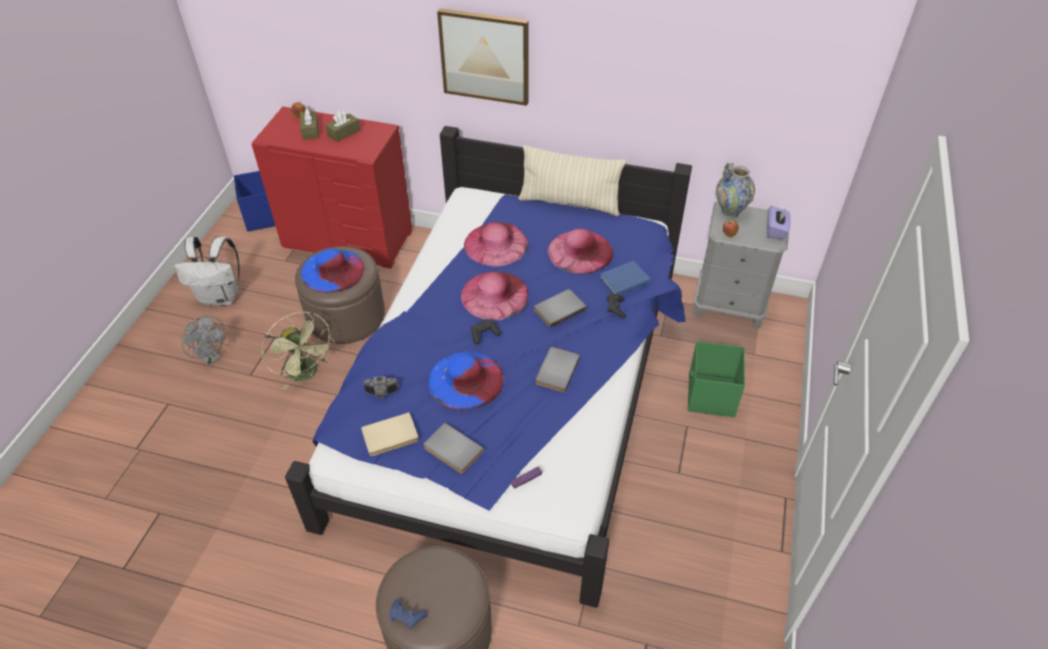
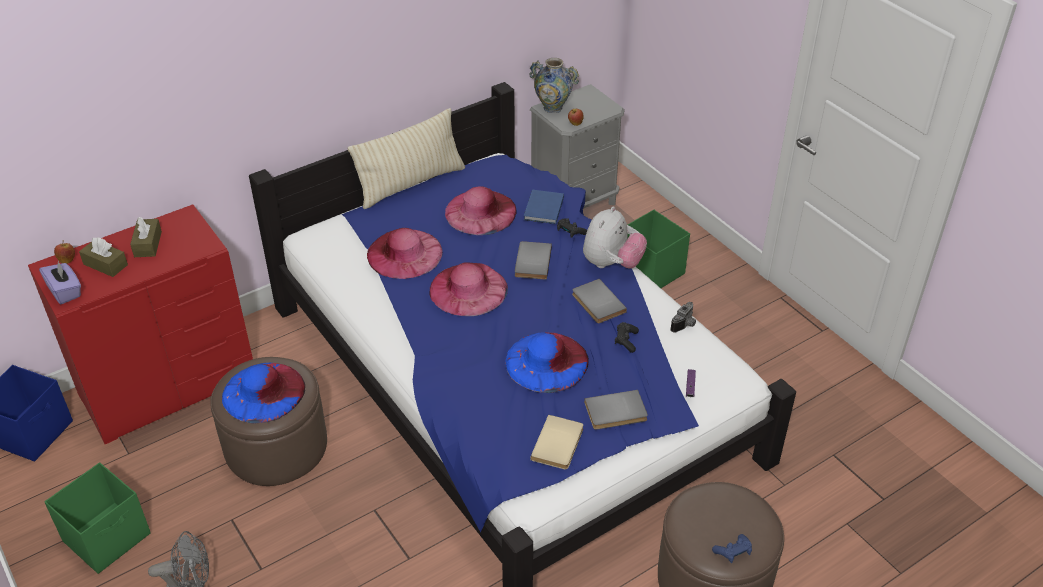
camera: 50 degrees left, 5 degrees down
white backpack [174,236,240,306] -> green storage box [45,463,151,574]
green fan [261,311,335,390] -> none
camera [363,376,399,399] -> camera moved to [670,302,696,332]
picture [437,8,529,106] -> none
black game controller [471,319,501,344] -> black game controller moved to [615,322,639,353]
purple tissue box [767,206,791,240] -> purple tissue box moved to [39,261,81,304]
none -> plush toy [583,206,647,269]

